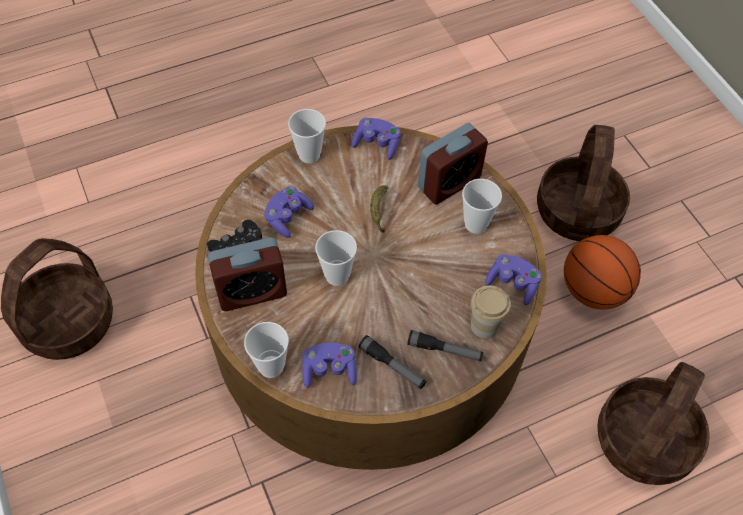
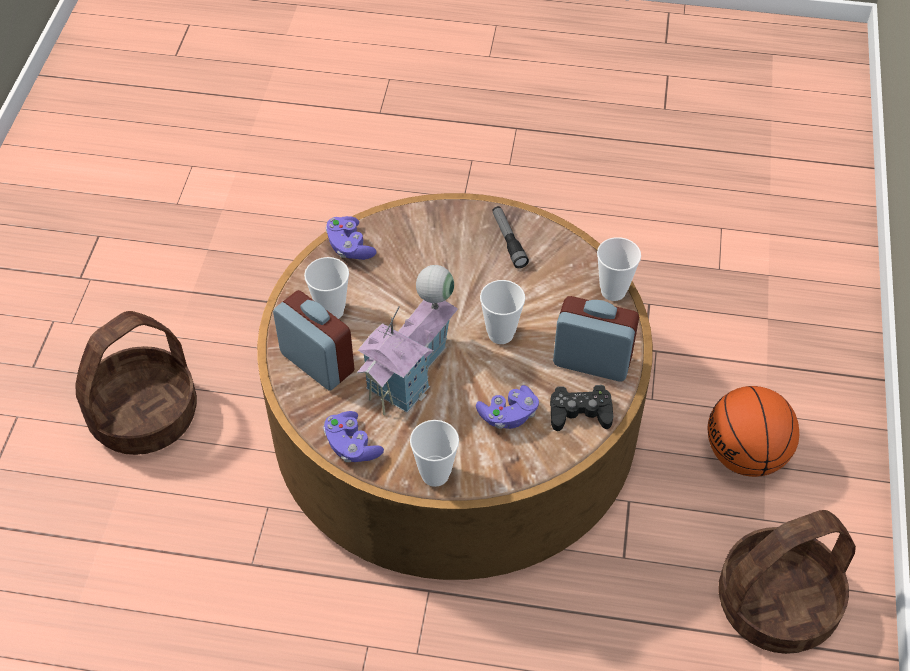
camera: 145 degrees left, 5 degrees down
purple game controller [302,343,357,388] -> none
banana [370,186,388,233] -> toy house [357,265,458,416]
flashlight [407,330,484,361] -> none
alarm clock [418,123,488,205] -> alarm clock turned 45 degrees clockwise [273,290,354,391]
cup [471,286,511,338] -> none
basketball [564,235,641,310] -> basketball moved to [708,386,799,477]
basket [597,362,710,485] -> none

